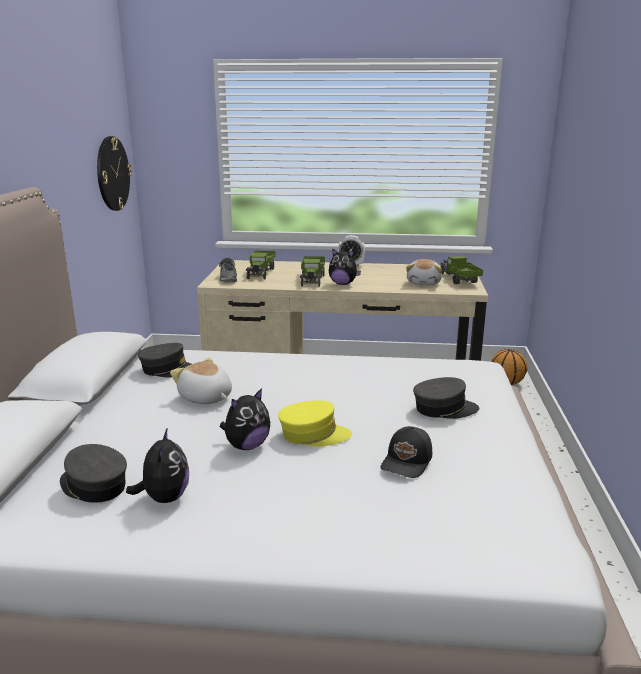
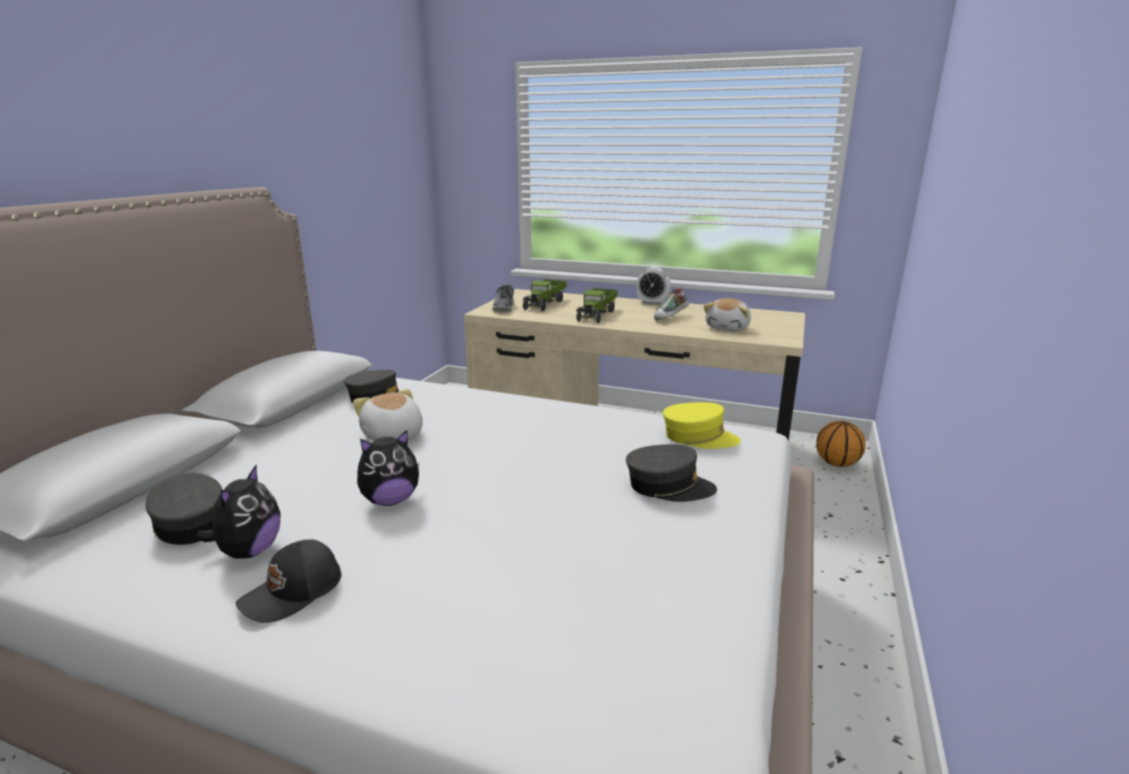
camera: 15 degrees right, 0 degrees up
wall clock [97,136,132,211] -> none
yellow cap [278,400,352,446] -> yellow cap moved to [663,402,741,449]
plush toy [329,248,361,285] -> none
black cap [380,426,432,478] -> black cap moved to [236,540,342,623]
toy truck [440,256,483,284] -> none
none -> shoe [654,288,689,321]

